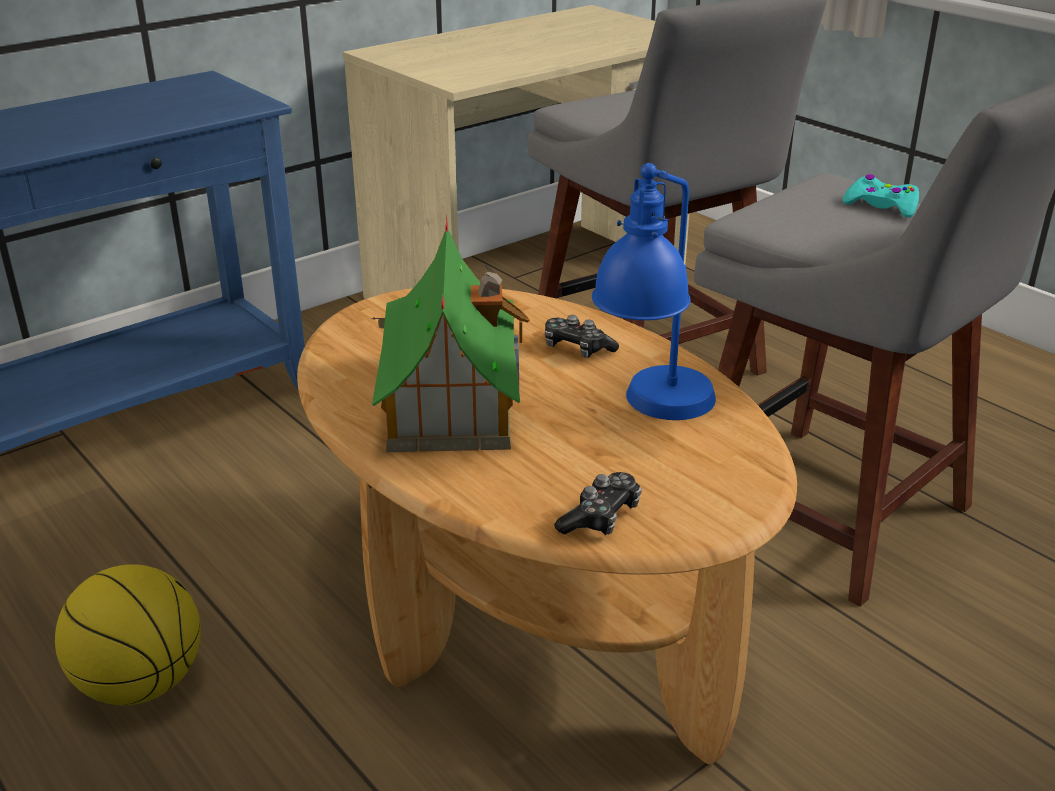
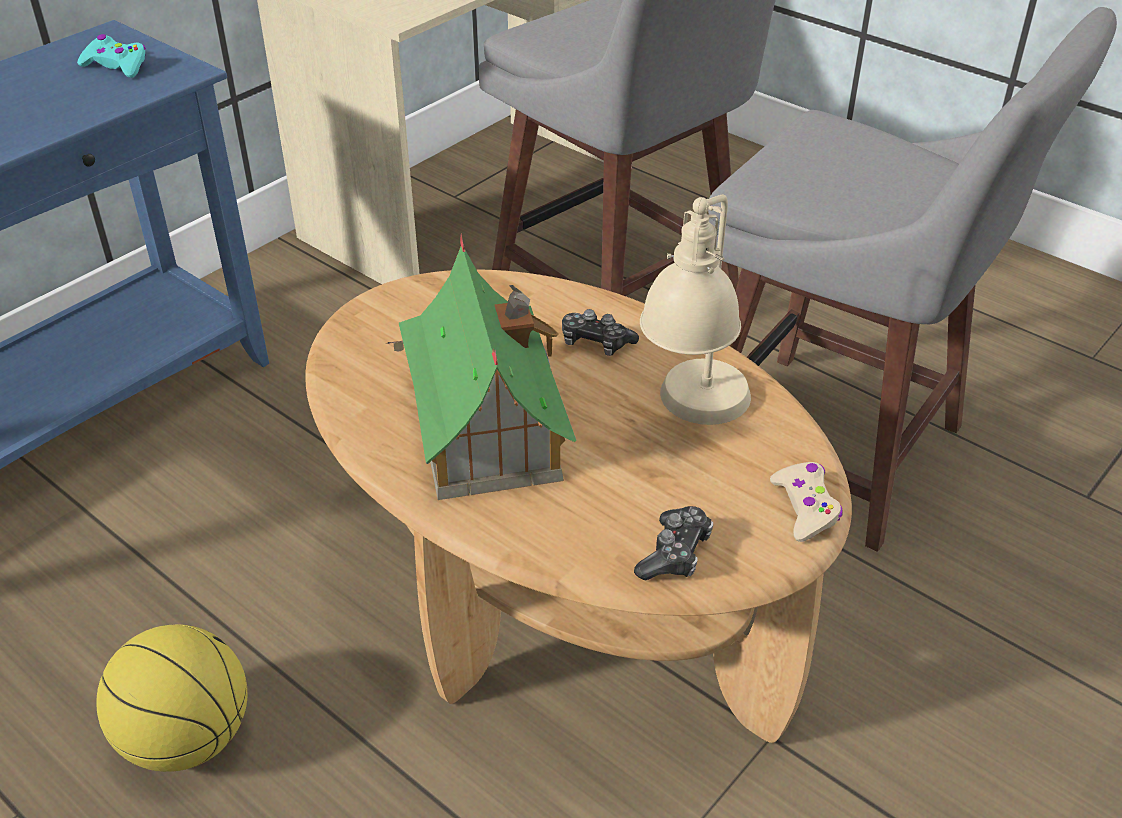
camera: 10 degrees left, 10 degrees up
blue table lamp [592,163,716,420] -> beige table lamp [640,195,751,425]
turquoise game controller [843,174,919,218] -> turquoise game controller moved to [77,34,146,78]
none -> beige game controller [770,462,843,542]

